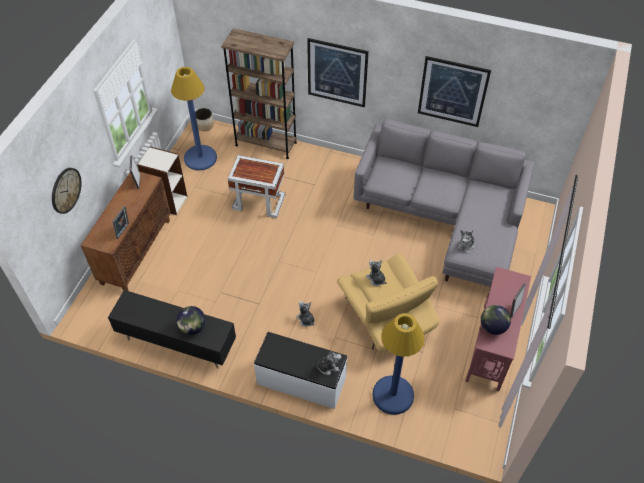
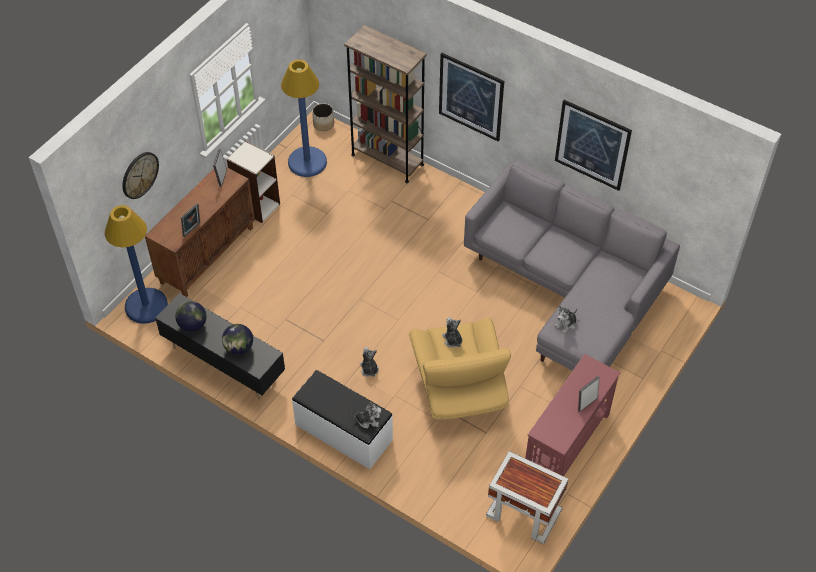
camera: 15 degrees right, 0 degrees up
white side table [228,155,285,218] -> white side table moved to [486,451,568,544]
blue floor lamp [373,313,425,415] -> blue floor lamp moved to [105,205,168,324]
globe [481,305,511,335] -> globe moved to [175,301,206,332]

